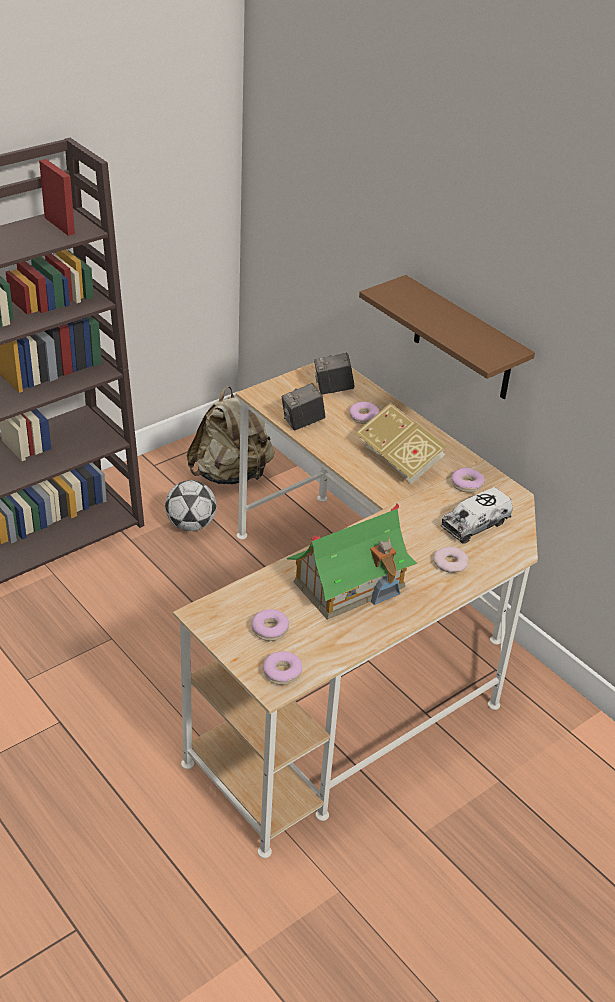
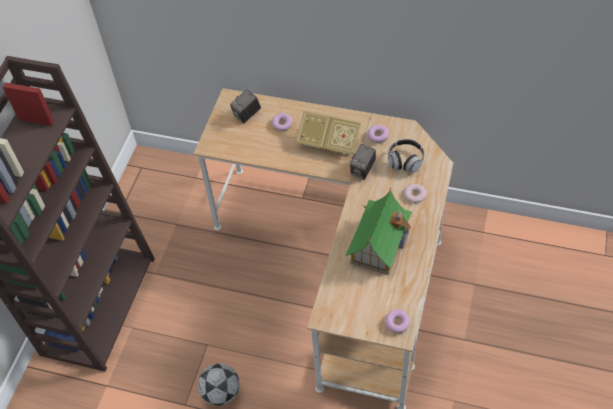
camera: 30 degrees left, 15 degrees up
football [165,480,216,531] -> football moved to [198,363,239,406]
beige backpack [187,386,275,485] -> none
donut [251,609,289,641] -> none
camera [281,383,325,430] -> camera moved to [350,144,376,180]
brown shelf [359,275,535,399] -> none
toy truck [441,487,512,544] -> headphones [388,139,425,173]

